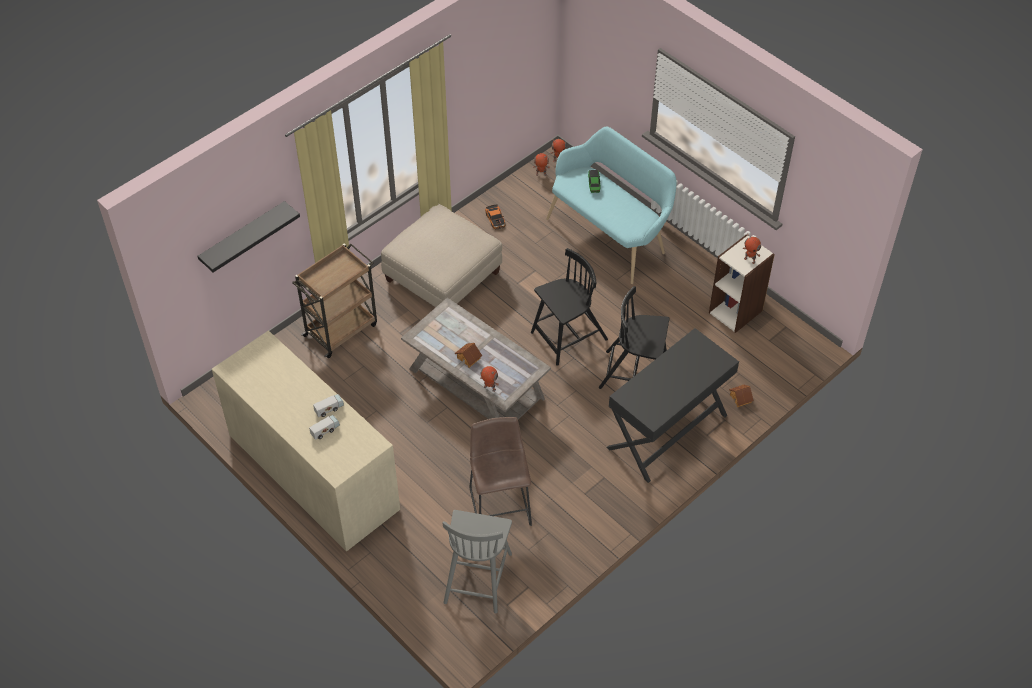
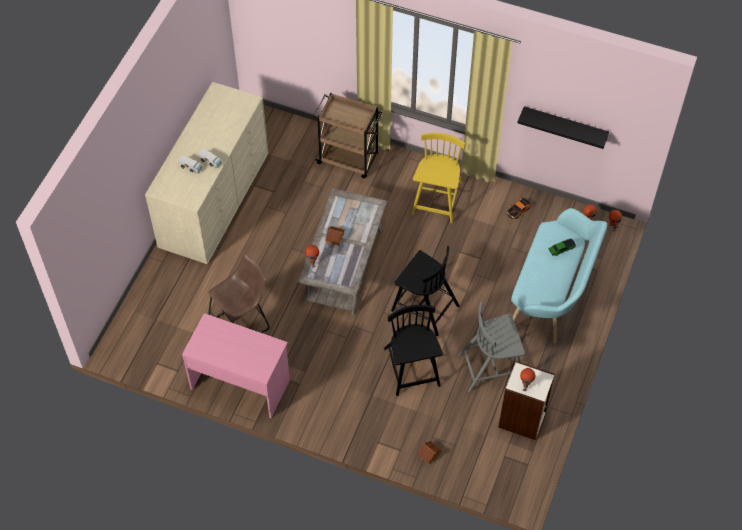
camera: 65 degrees right, 5 degrees up
black shelf [198,201,300,273] -> black shelf moved to [518,106,609,149]
beige ottoman [381,204,502,307] -> yellow chair [412,133,465,223]
grey chair [443,510,512,614] -> grey chair moved to [457,302,525,392]
black desk [606,328,739,483] -> none
none -> pink desk [182,313,290,418]

